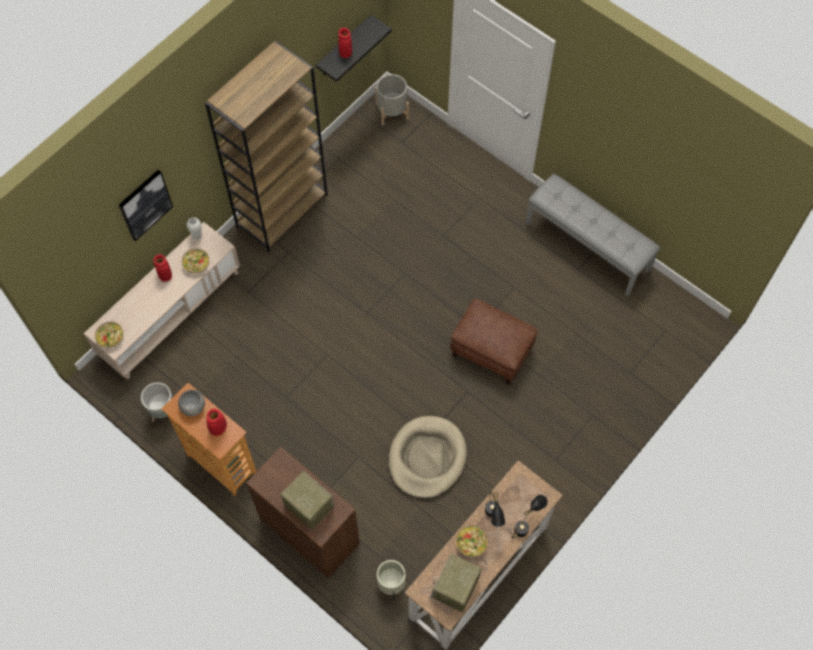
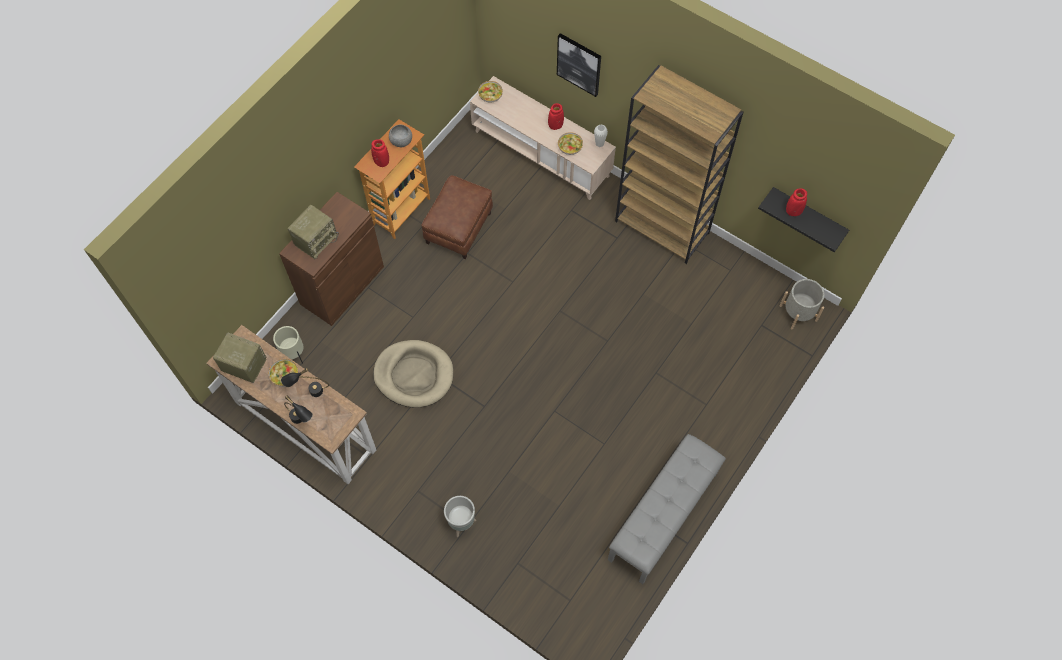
camera: 85 degrees right, 0 degrees up
grey planter [141,382,172,422] -> grey planter moved to [444,496,476,537]
brown ottoman [450,298,538,384] -> brown ottoman moved to [421,175,493,259]

